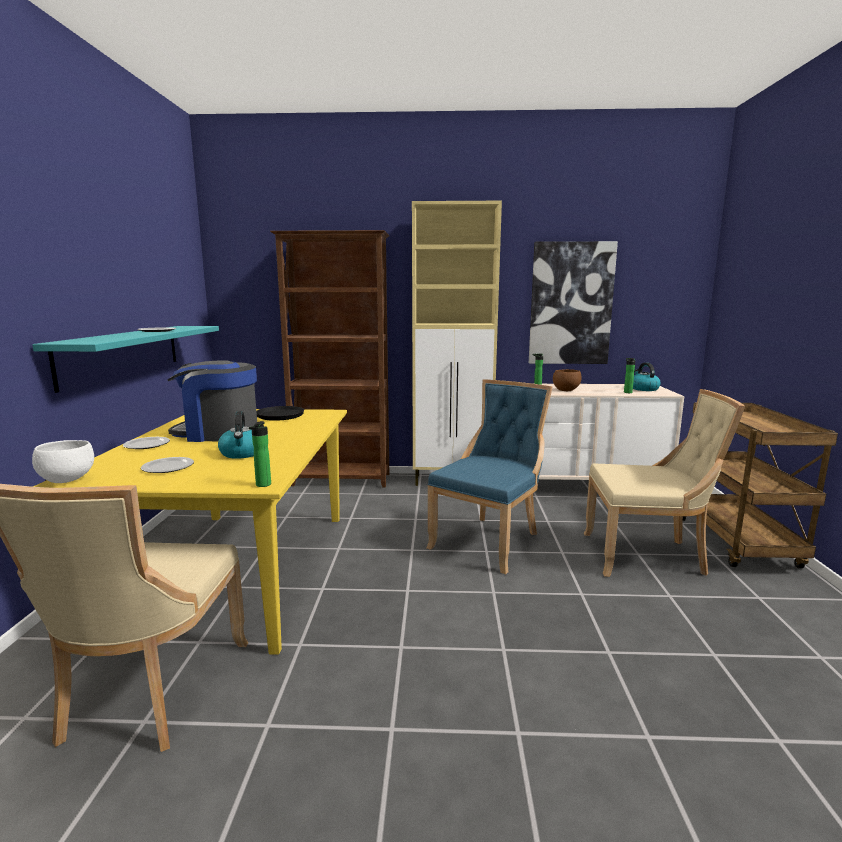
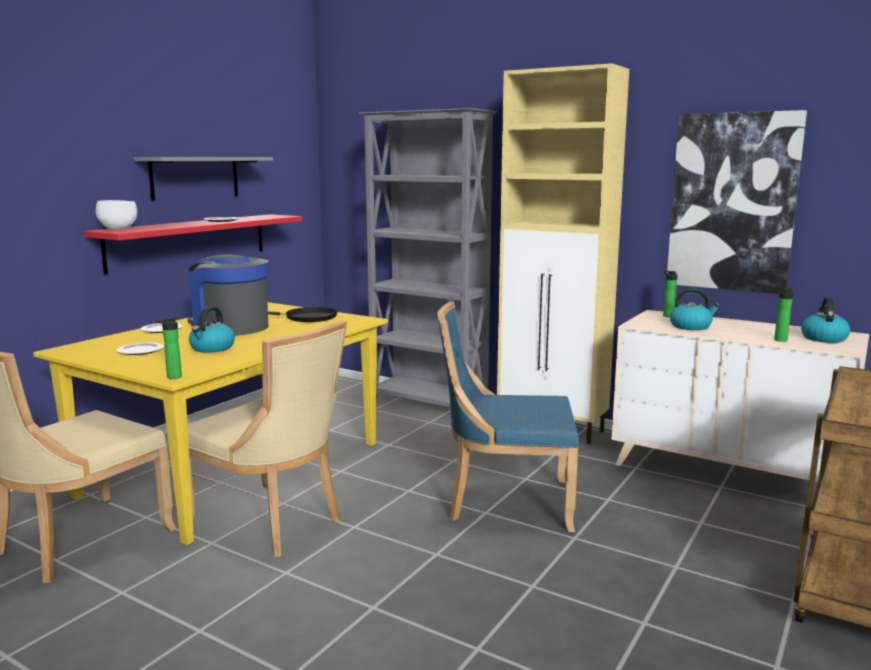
camera: 30 degrees right, 0 degrees up
turquoise shelf [32,326,219,393] -> red shelf [84,214,302,274]
white bowl [32,440,94,483] -> white bowl moved to [95,200,137,229]
brown bookcase [270,230,389,487] -> grey bookcase [359,108,497,407]
blue chair [426,379,552,574] -> blue chair turned 150 degrees counterclockwise [437,302,579,532]
brown bowl [553,369,581,391] -> kettle [670,288,721,330]
beige chair [584,389,745,577] -> beige chair moved to [187,320,347,557]
none -> grey shelf [134,157,273,201]

